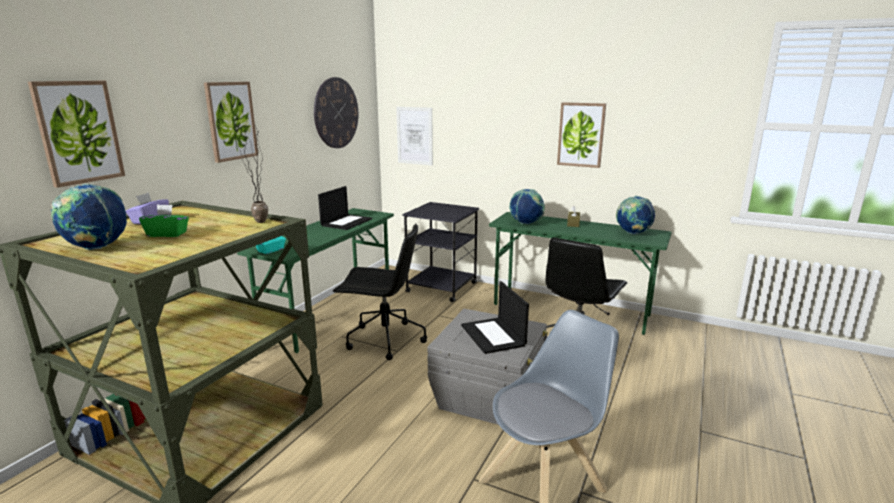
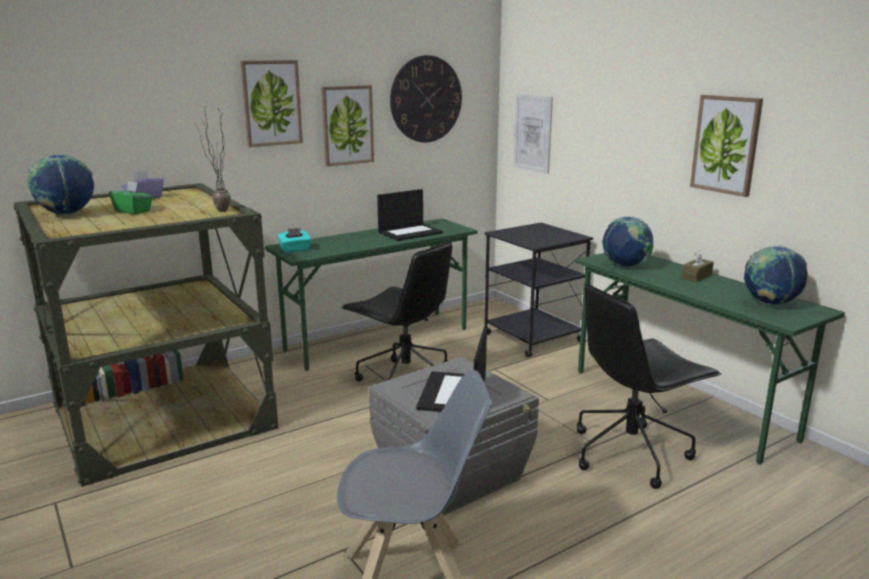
camera: 30 degrees right, 0 degrees up
picture [28,81,125,188] -> picture moved to [321,85,374,166]

